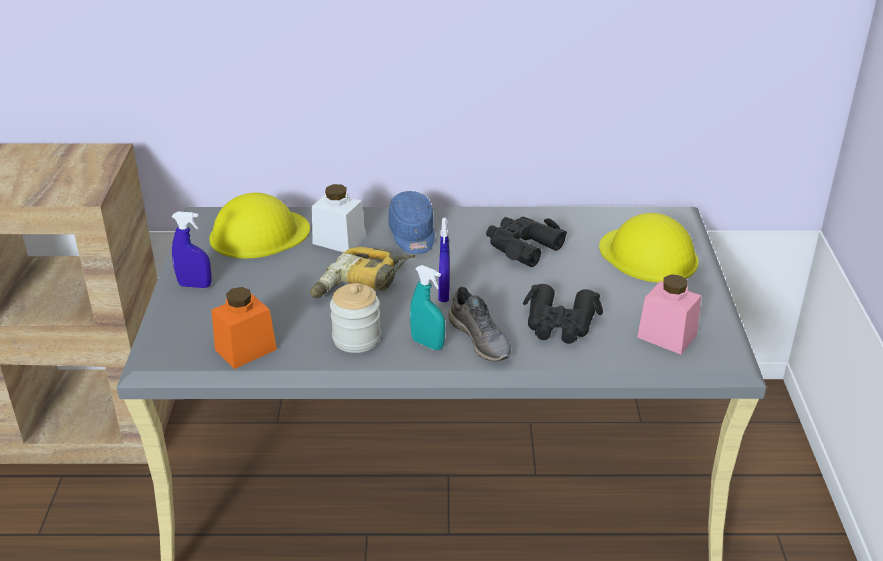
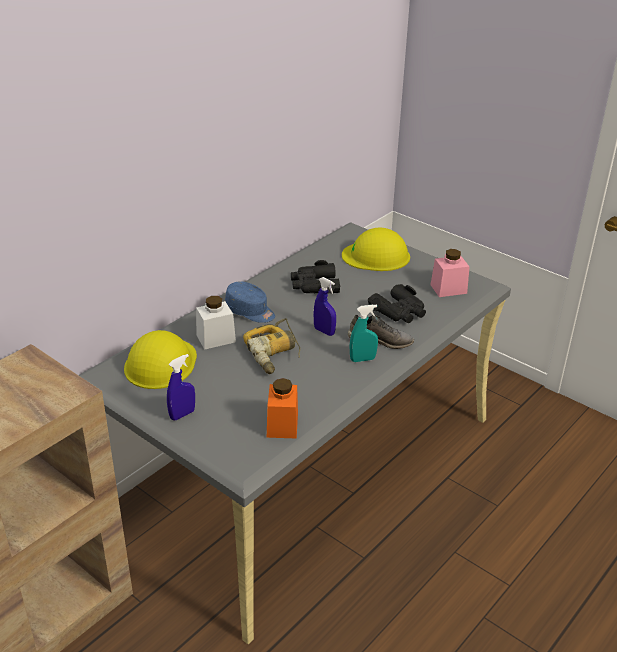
camera: 50 degrees left, 0 degrees up
jar [330,283,381,353] -> none

